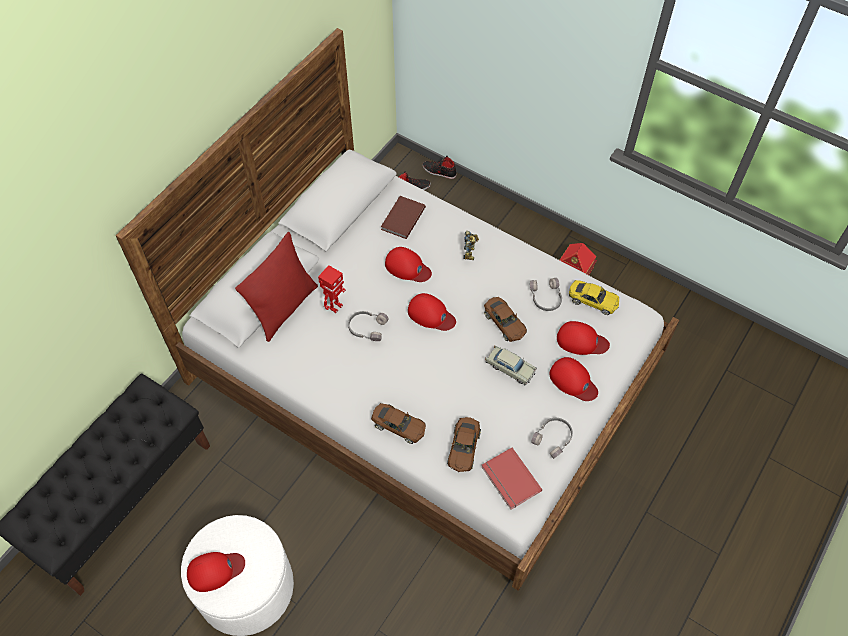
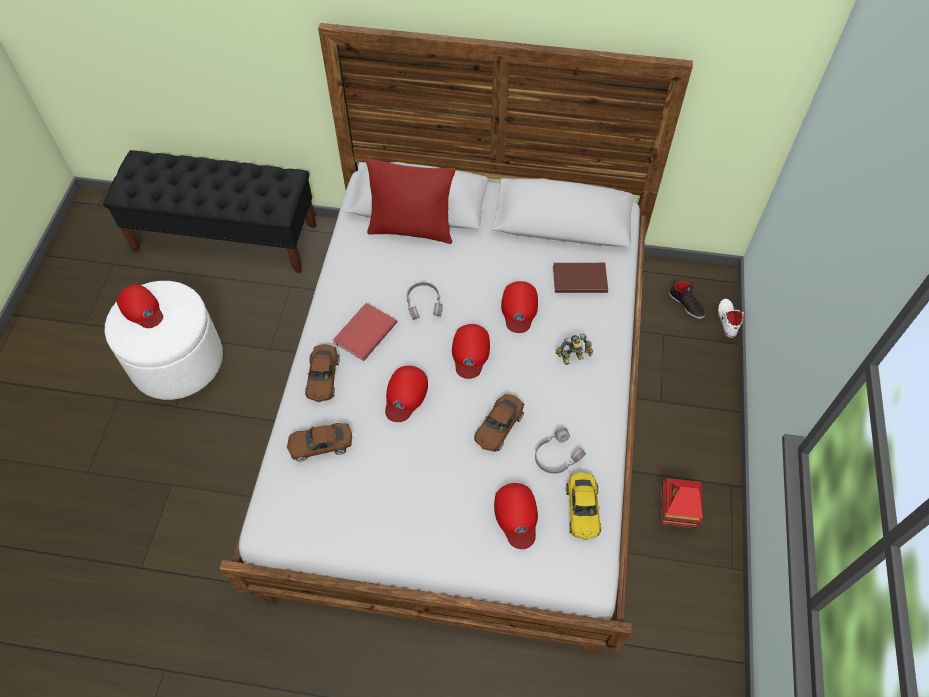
camera: 65 degrees right, 0 degrees up
toy robot [318,265,346,313] -> none
black shoe [422,156,457,179] -> white shoe [718,299,744,338]
red book [482,448,542,510] -> red book moved to [333,303,397,361]
beige toy car [485,345,537,385] -> none
grey headphones [531,418,573,459] -> none
red cap [550,357,598,401] -> red cap moved to [385,366,428,422]

